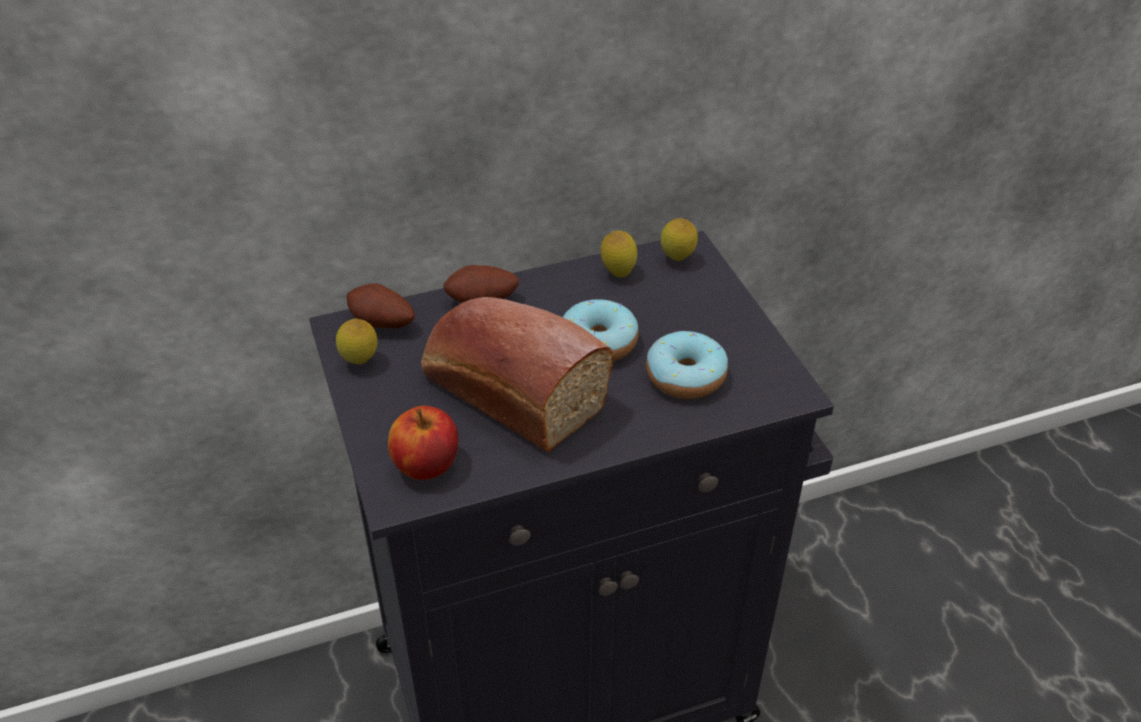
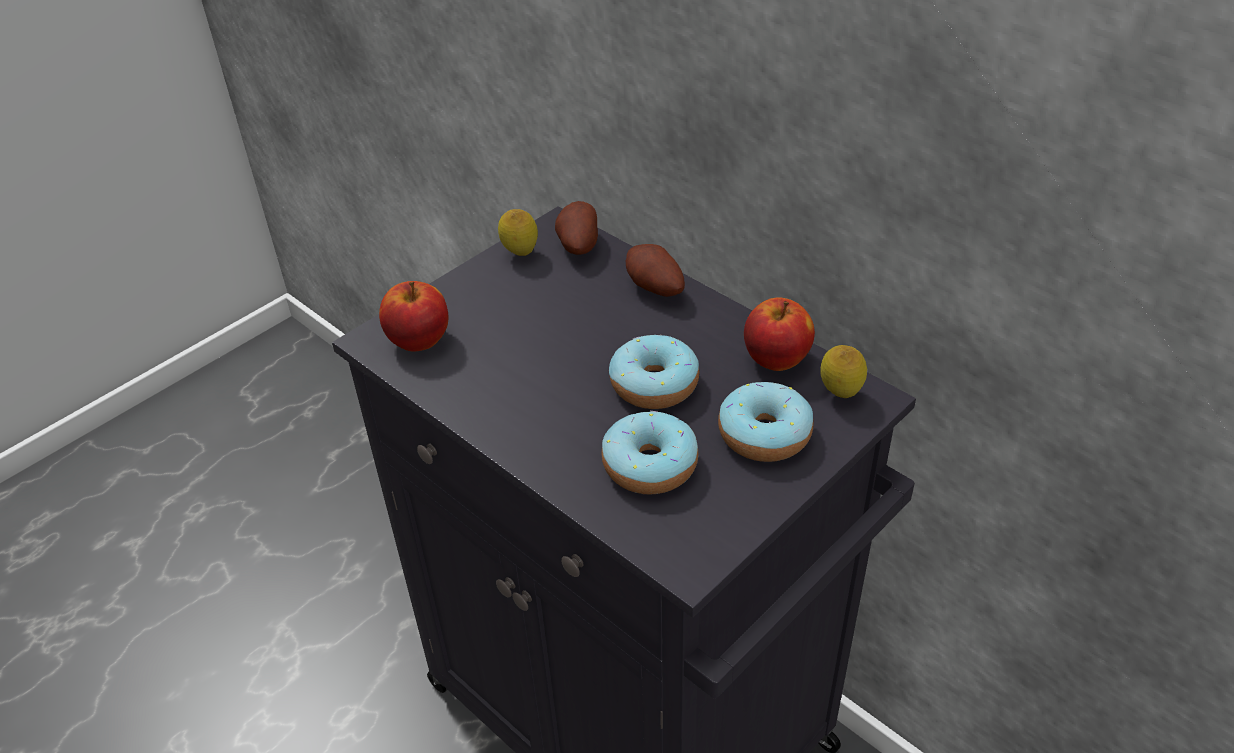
camera: 65 degrees right, 0 degrees up
bread [421,297,613,452] -> none
lemon [601,231,637,278] -> apple [744,297,815,371]
none -> donut [718,382,813,462]

